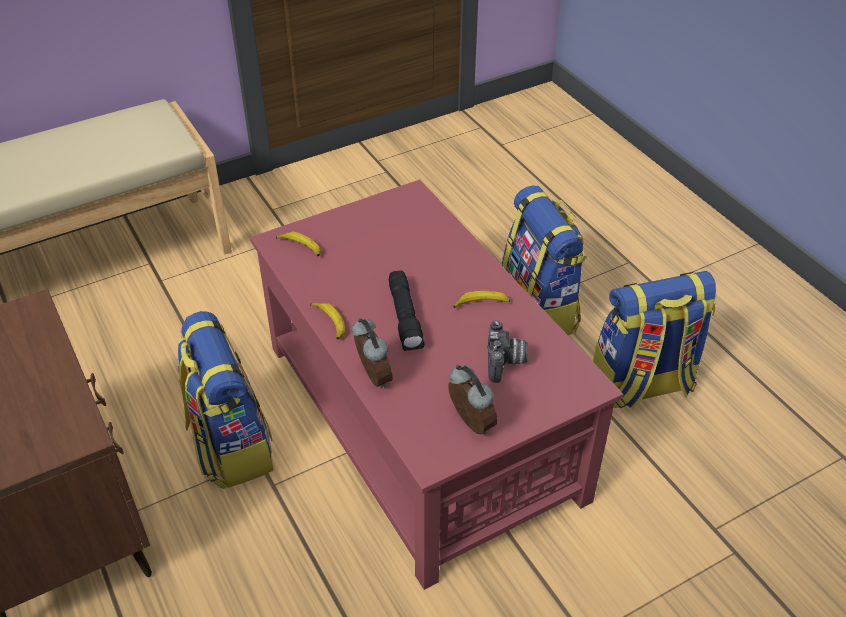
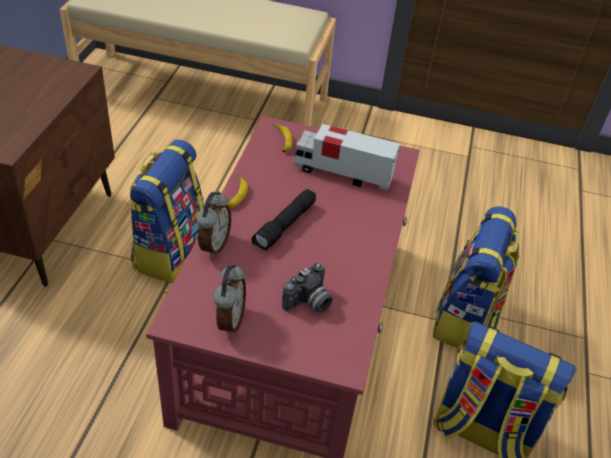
camera: 40 degrees right, 0 degrees up
banana [453,291,510,308] -> none
none -> toy truck [294,124,400,191]

